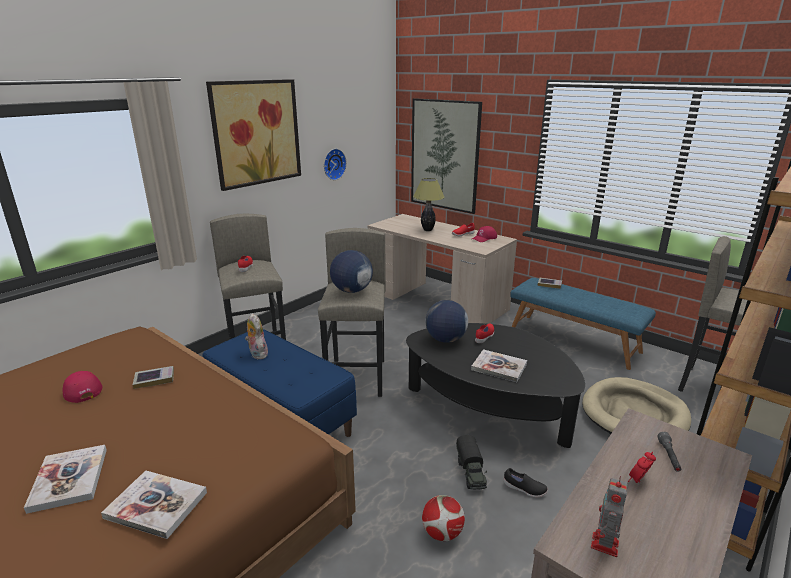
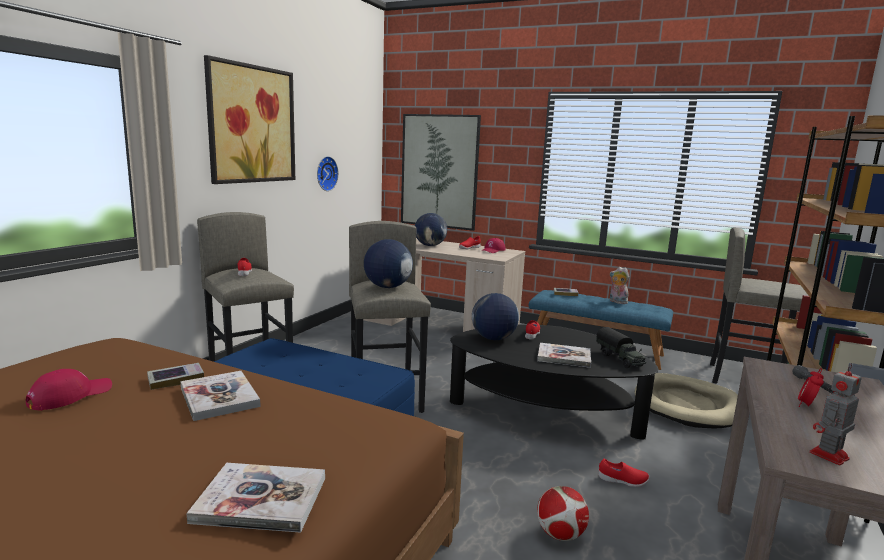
camera: 15 degrees left, 10 degrees down
book [24,445,107,514] -> book moved to [180,371,261,421]
red cap [63,371,102,403] -> red cap turned 90 degrees clockwise [26,369,112,411]
plush toy [245,313,268,359] -> plush toy moved to [609,267,629,304]
table lamp [413,178,445,231] -> globe [415,213,447,246]
toy truck [456,435,487,490] -> toy truck moved to [596,327,646,368]
black shoe [504,468,548,497] -> red shoe [598,458,649,487]
toy robot [591,476,628,557] -> toy robot turned 45 degrees clockwise [809,363,862,465]

